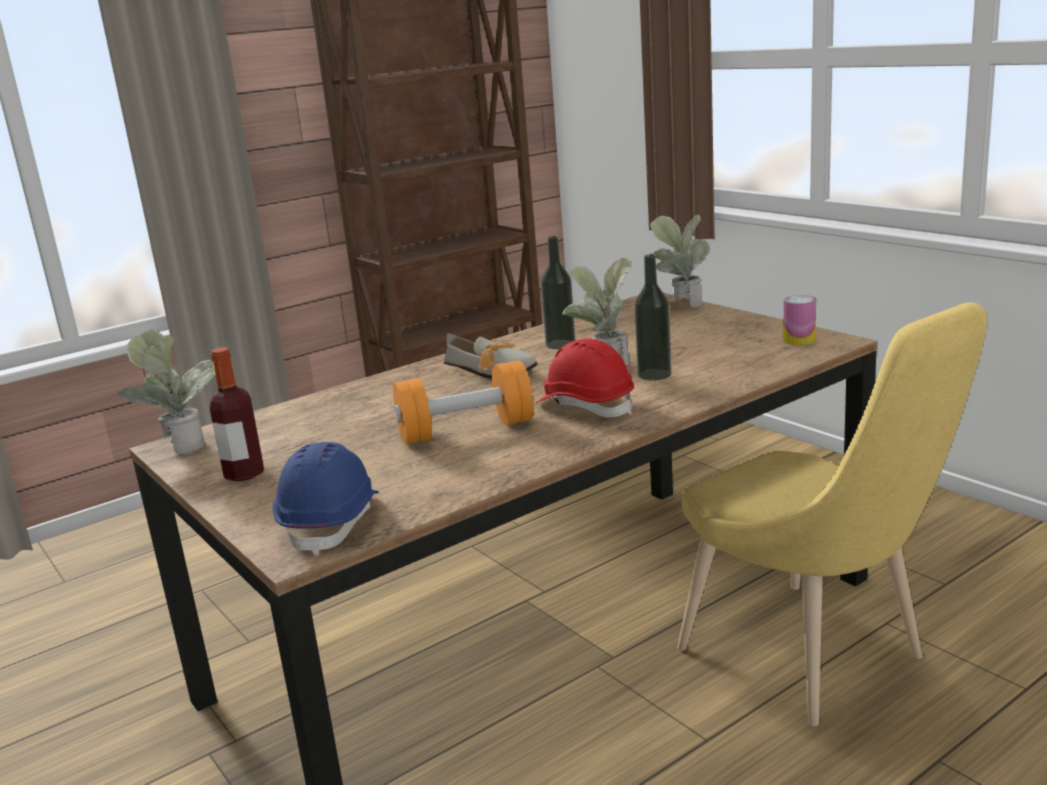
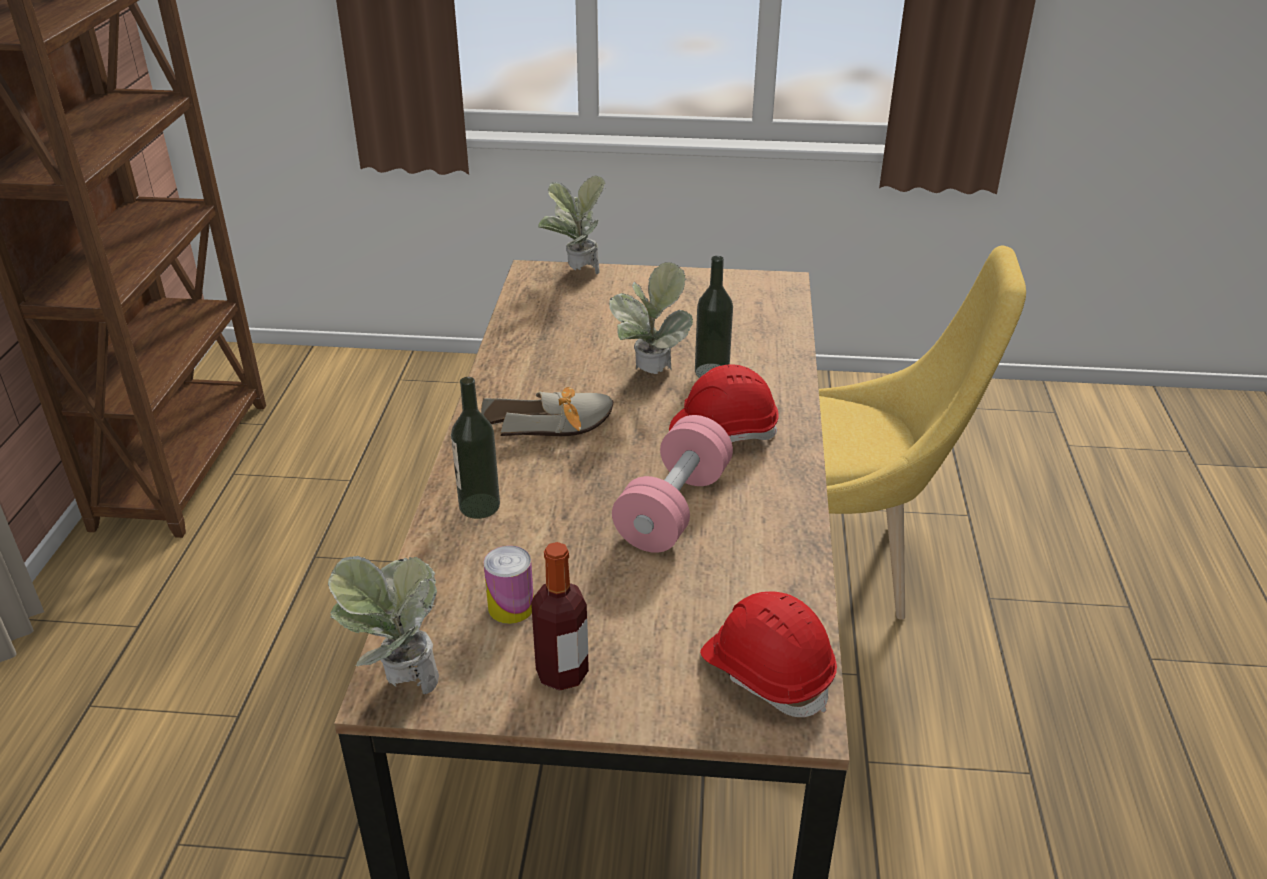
camera: 50 degrees left, 15 degrees up
blue hard hat [273,442,379,556] -> red hard hat [700,591,837,717]
orange dumbbell [393,360,533,444] -> pink dumbbell [612,415,733,553]
bottle [541,236,575,349] -> bottle moved to [451,377,500,519]
can [783,295,816,345] -> can moved to [484,546,534,624]

